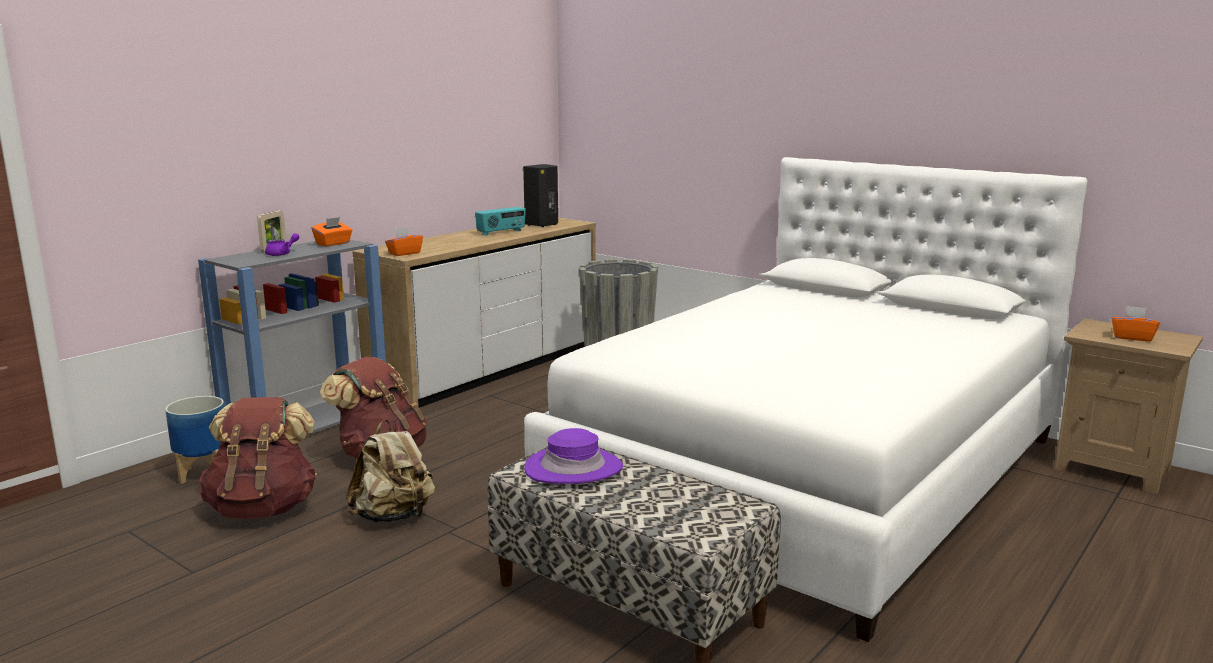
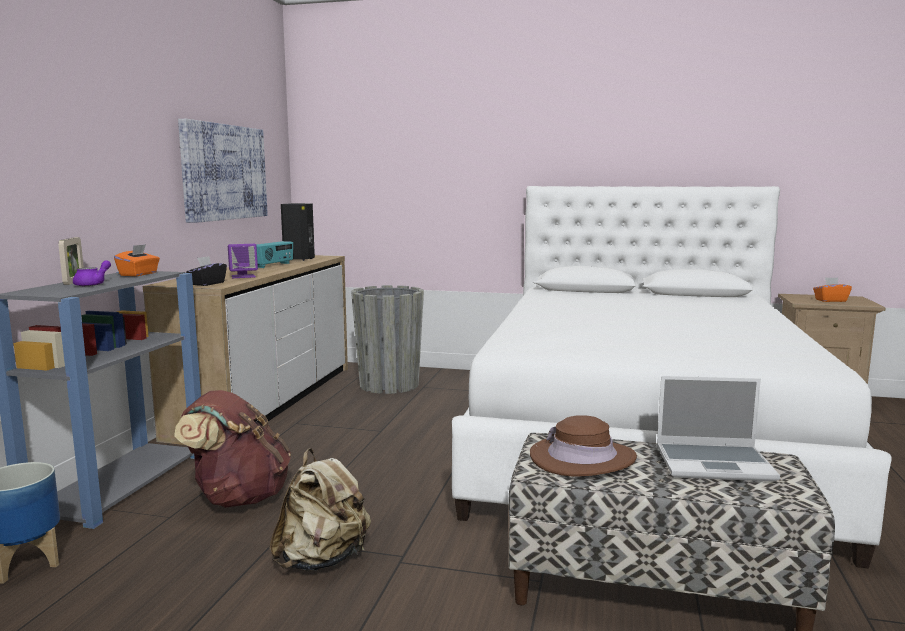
camera: 25 degrees left, 5 degrees down
brown backpack [199,397,317,519] -> none
orange tissue box [385,227,423,256] -> black tissue box [186,256,227,286]
purple hat [524,428,623,484] -> brown hat [530,415,637,476]
none -> picture [178,119,268,223]
none -> purple speaker [228,244,258,278]
none -> laptop [657,376,780,482]

